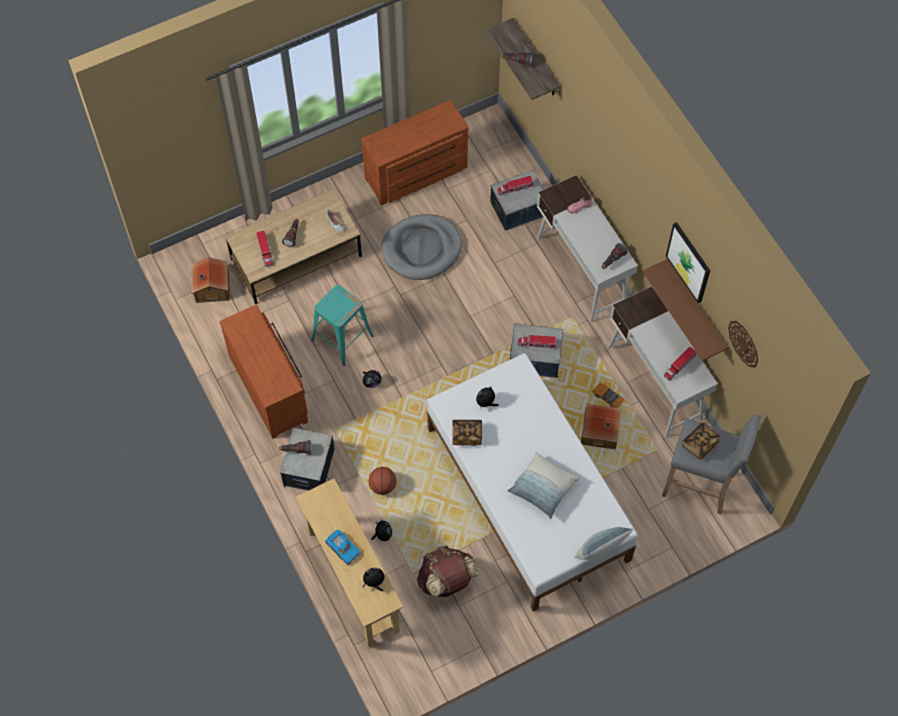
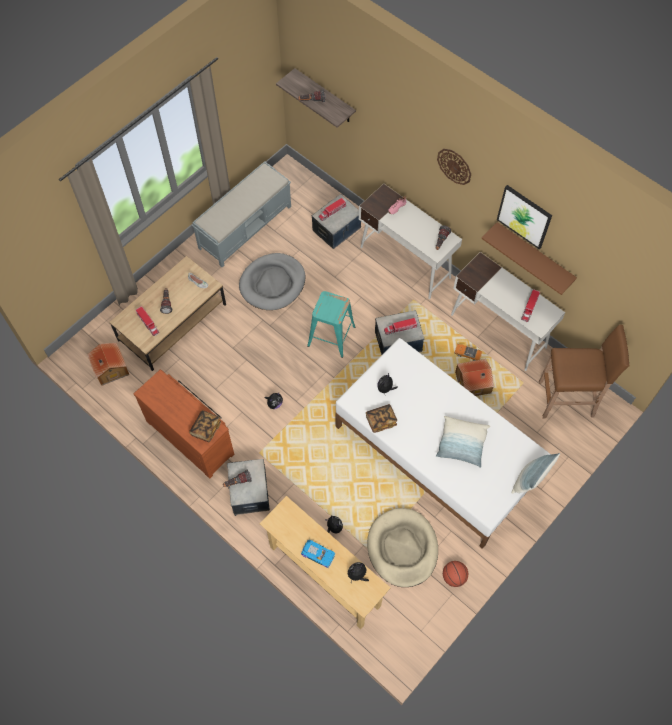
camera: 20 degrees left, 0 degrees up
turquoise stool [311,285,373,366] -> turquoise stool moved to [307,291,355,358]
brown dresser [361,100,469,206] -> grey bench [192,161,291,267]
basketball [369,467,396,495] -> basketball moved to [443,561,468,587]
brown backpack [417,545,480,597] -> beige dog bed [367,508,438,587]
grey stool [662,414,761,515] -> brown stool [539,325,630,418]
book [682,423,720,460] -> book moved to [189,410,221,442]
wall clock [728,321,758,367] -> wall clock moved to [437,149,471,185]

